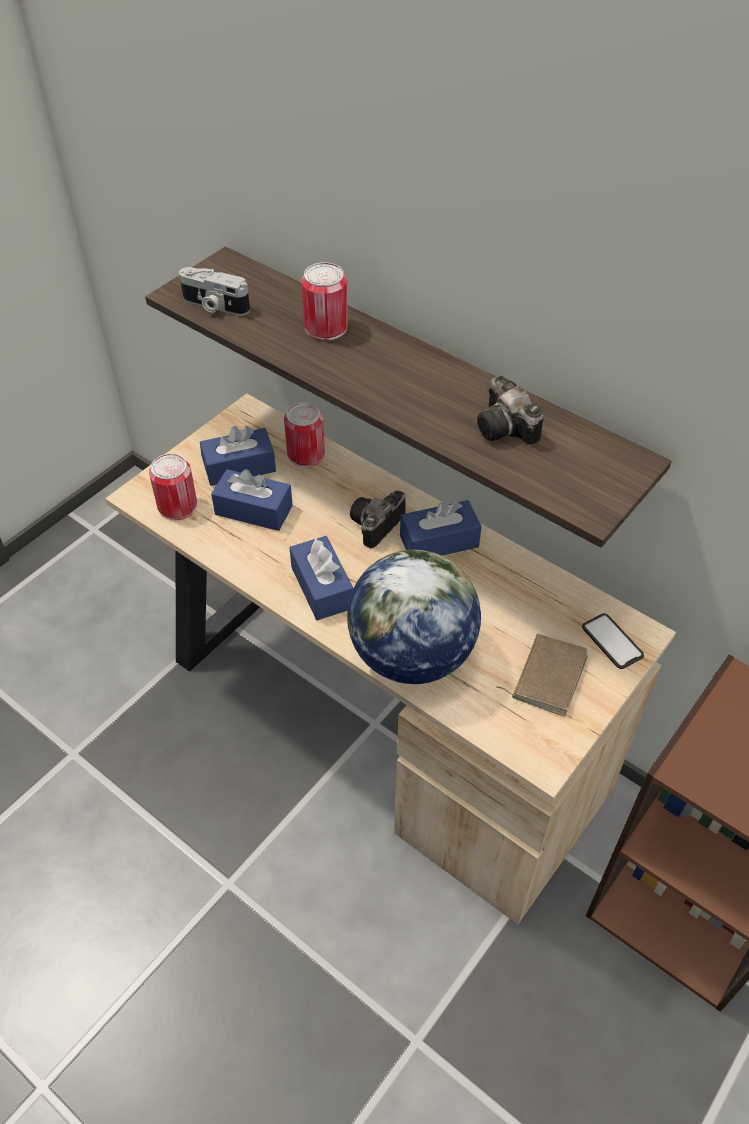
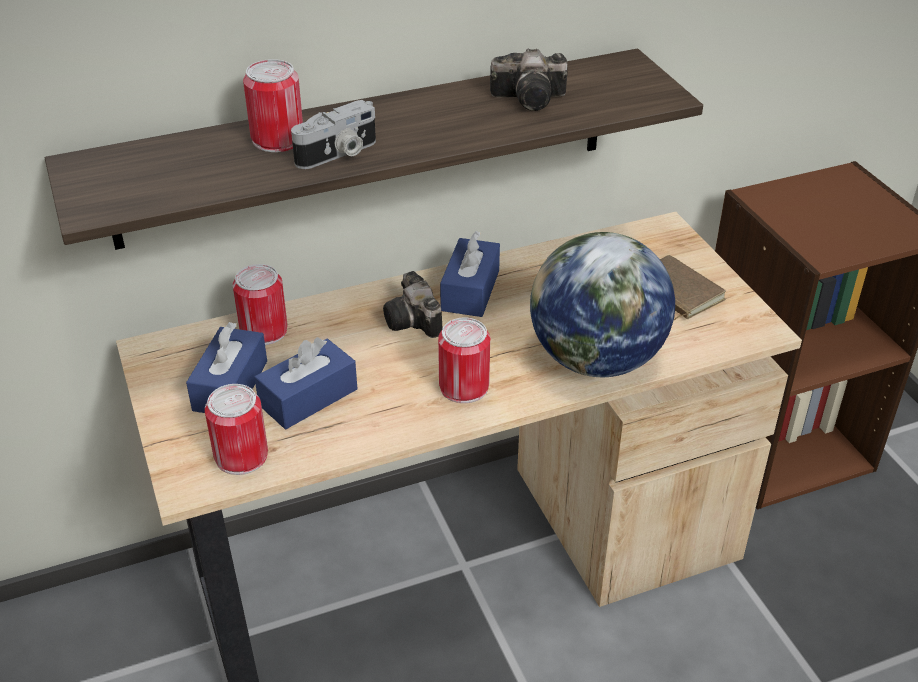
camera: 60 degrees left, 10 degrees down
camera [179,267,250,316] -> camera moved to [291,100,376,169]
blue tissue box [289,536,353,620] -> can [438,318,490,403]
phone [582,613,644,669] -> none

